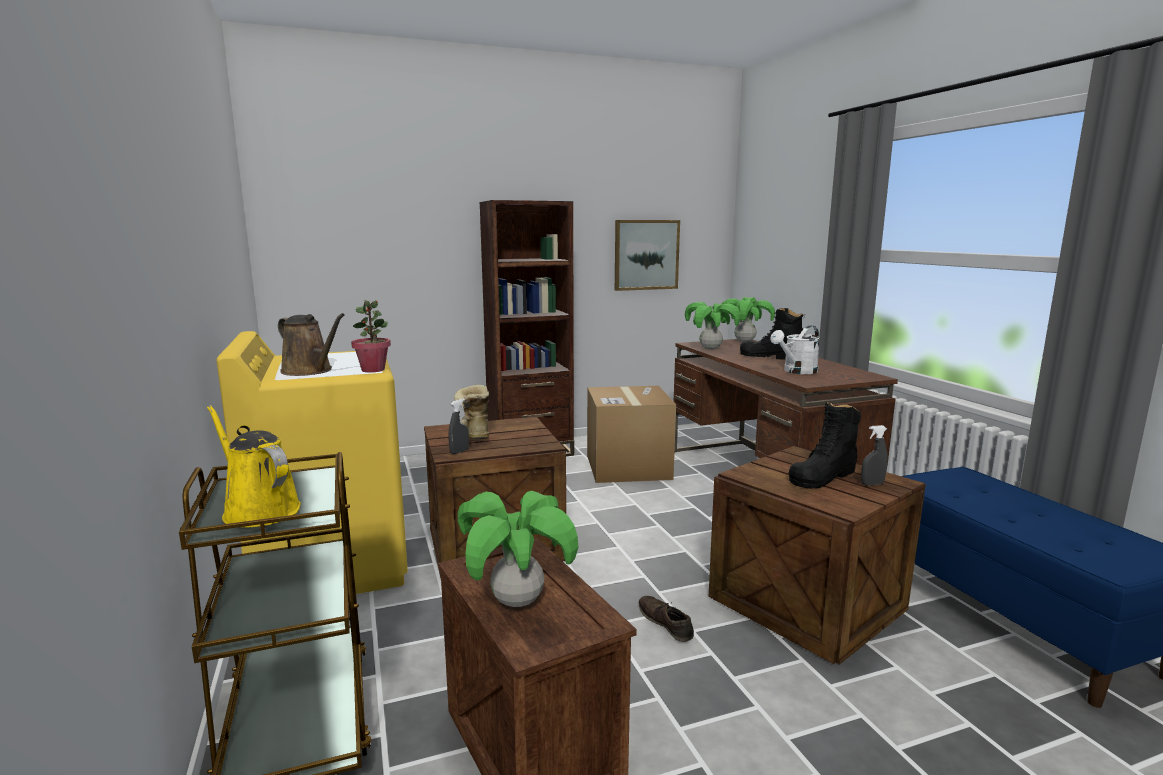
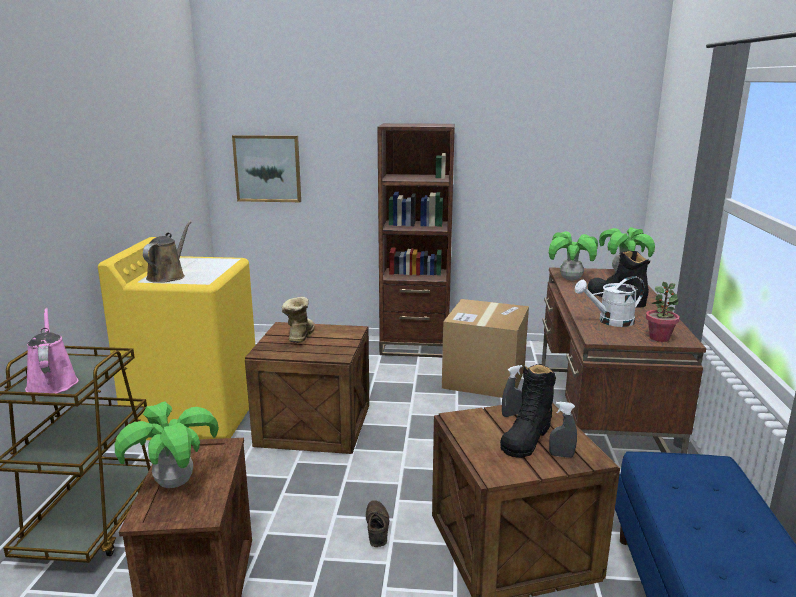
camera: 25 degrees right, 5 degrees up
yellow watering can [207,405,301,527] -> pink watering can [25,307,79,393]
brown watering can [278,313,345,376] -> brown watering can turned 135 degrees counterclockwise [143,221,191,283]
potted plant [351,300,391,372] -> potted plant moved to [646,282,680,342]
grey spray bottle [449,399,469,454] -> grey spray bottle moved to [502,365,523,417]
picture [615,220,680,291] -> picture moved to [232,135,301,202]
black boot [789,401,861,489] -> black boot turned 45 degrees counterclockwise [500,364,556,458]

